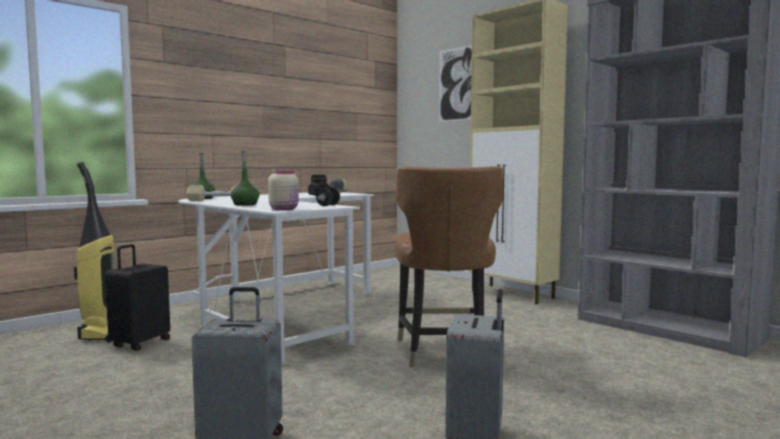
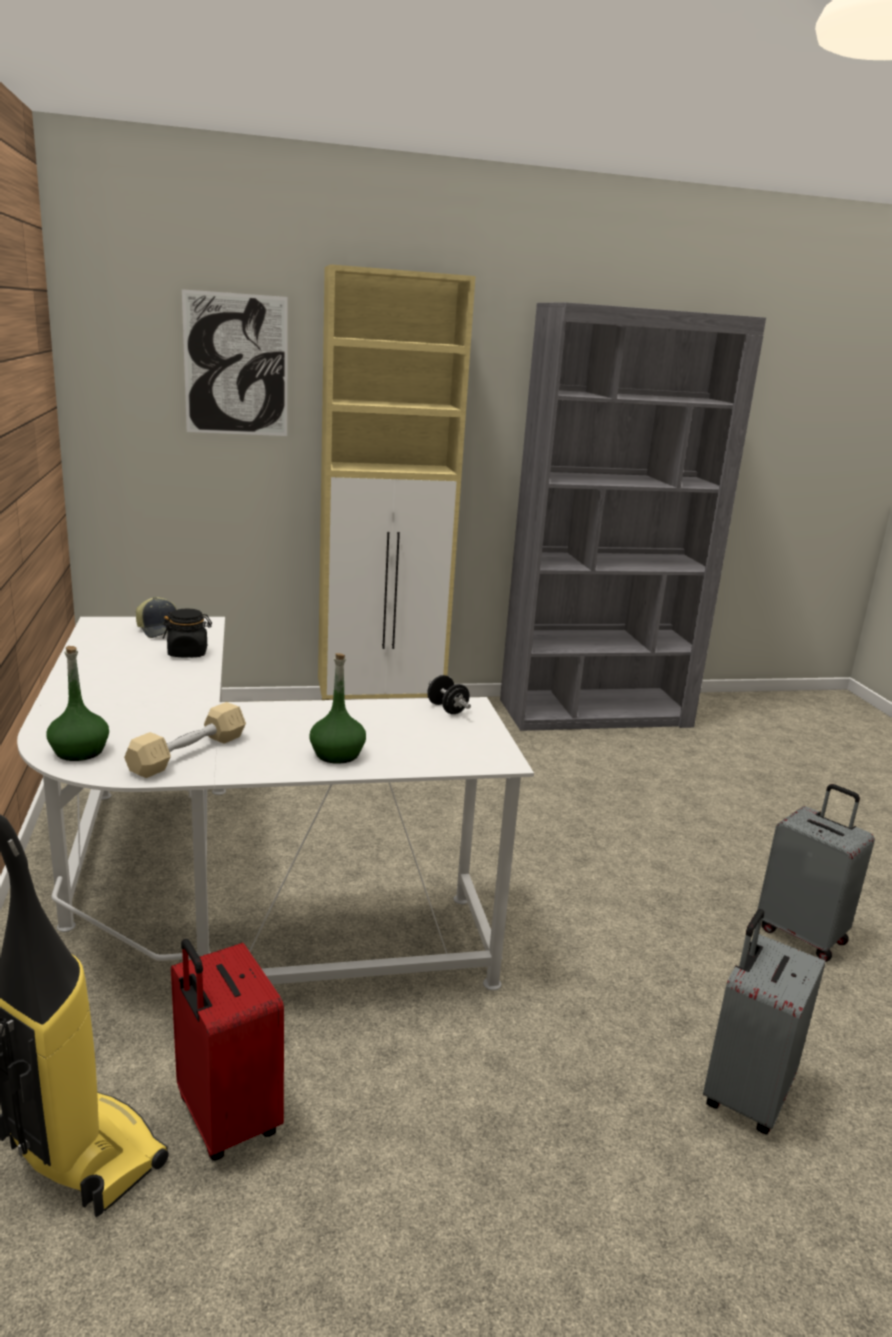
camera: 60 degrees left, 15 degrees up
black suitcase [105,244,170,351] -> red suitcase [171,939,284,1161]
beige jar [268,170,299,210] -> none
brown chair [395,166,503,367] -> none

